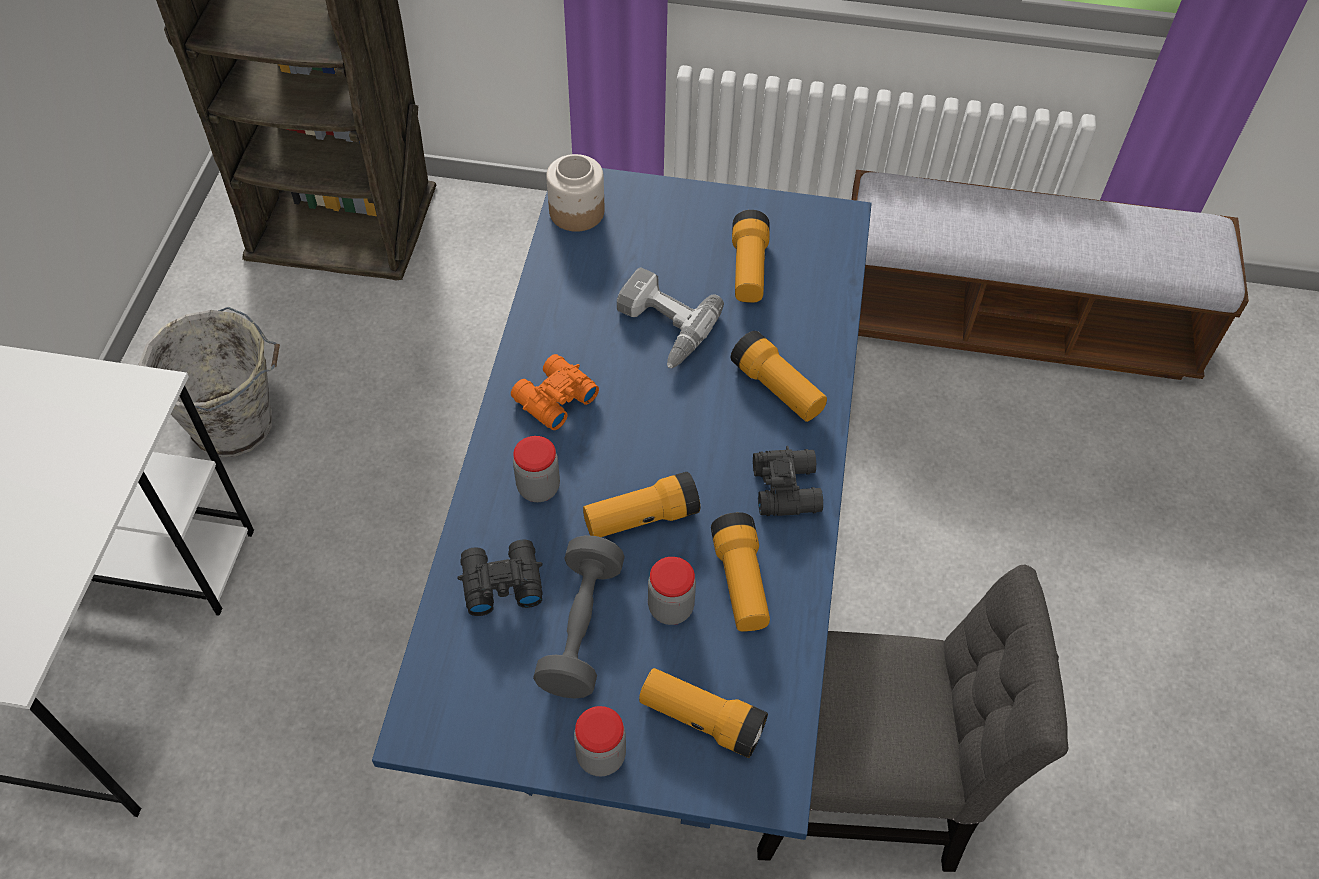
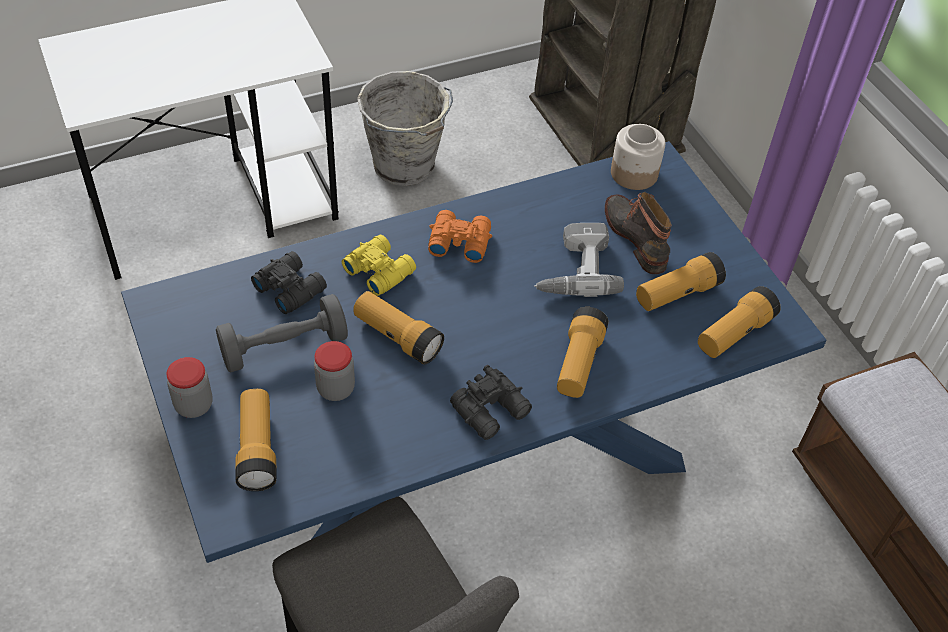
camera: 55 degrees right, 5 degrees down
jar [513,436,560,502] -> yellow binoculars [342,235,416,296]
flashlight [711,512,770,632] -> flashlight moved to [698,286,781,358]
none -> boot [605,192,672,274]

